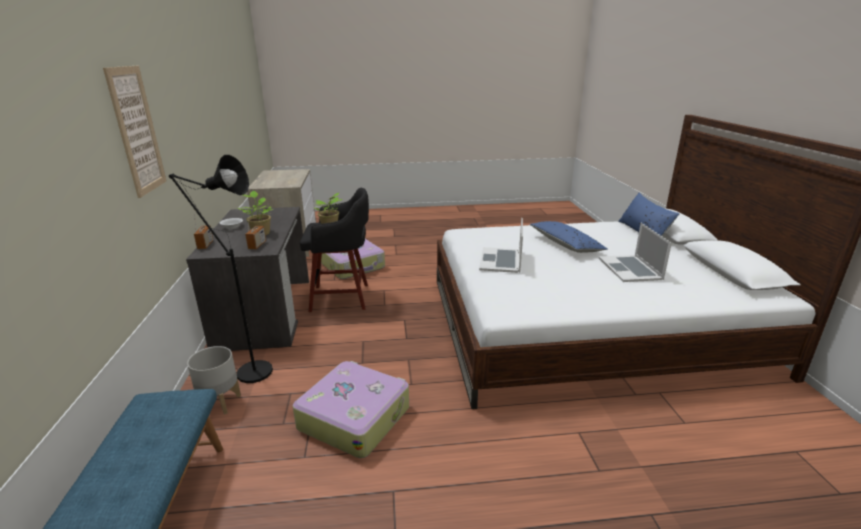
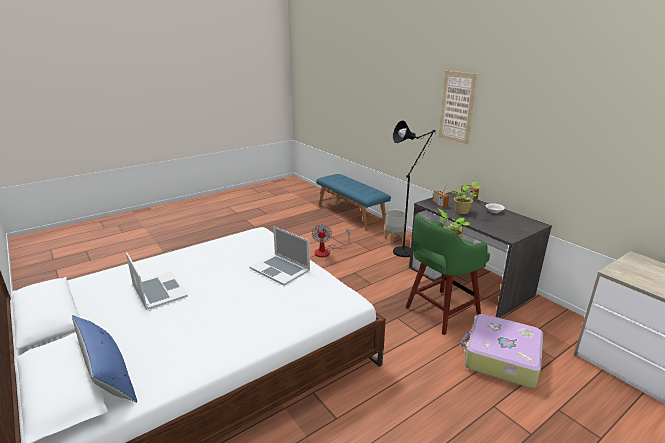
camera: 150 degrees right, 0 degrees up
suitcase [293,361,409,458] -> fan [312,224,351,257]
black stool [300,188,369,312] -> green stool [405,214,490,335]
laptop [479,218,523,273] -> laptop turned 150 degrees clockwise [249,226,310,286]
blue pillow [530,221,608,253] -> none

